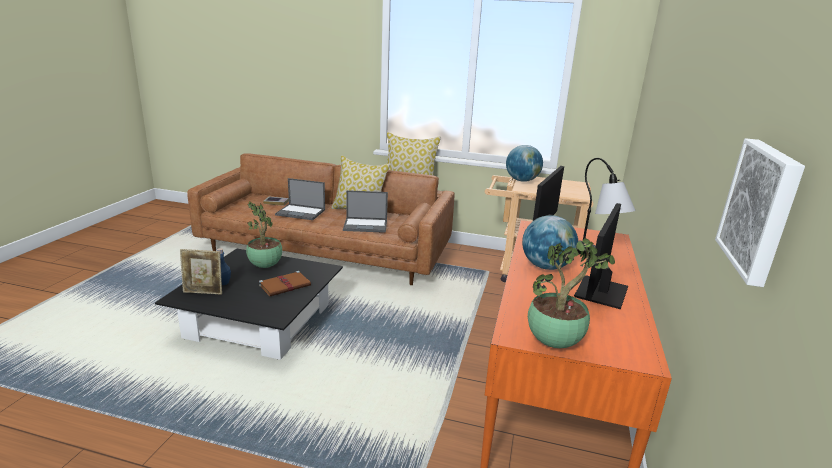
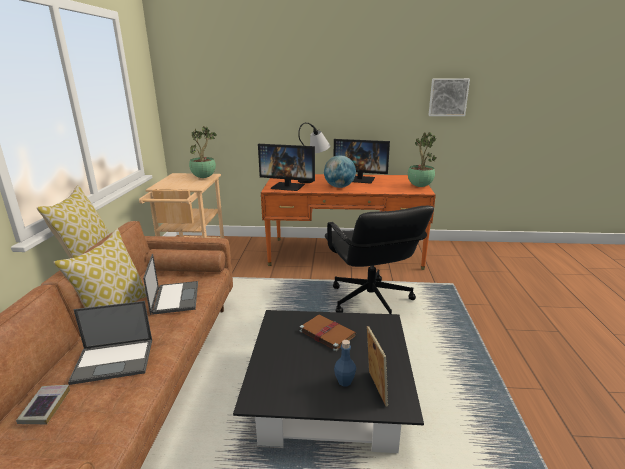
camera: 100 degrees left, 0 degrees up
potted plant [246,202,282,268] -> potted plant moved to [189,126,217,178]
laptop [275,178,325,220] -> laptop turned 75 degrees clockwise [68,301,152,385]
globe [506,145,543,182] -> none
none -> black office chair [325,206,434,314]

